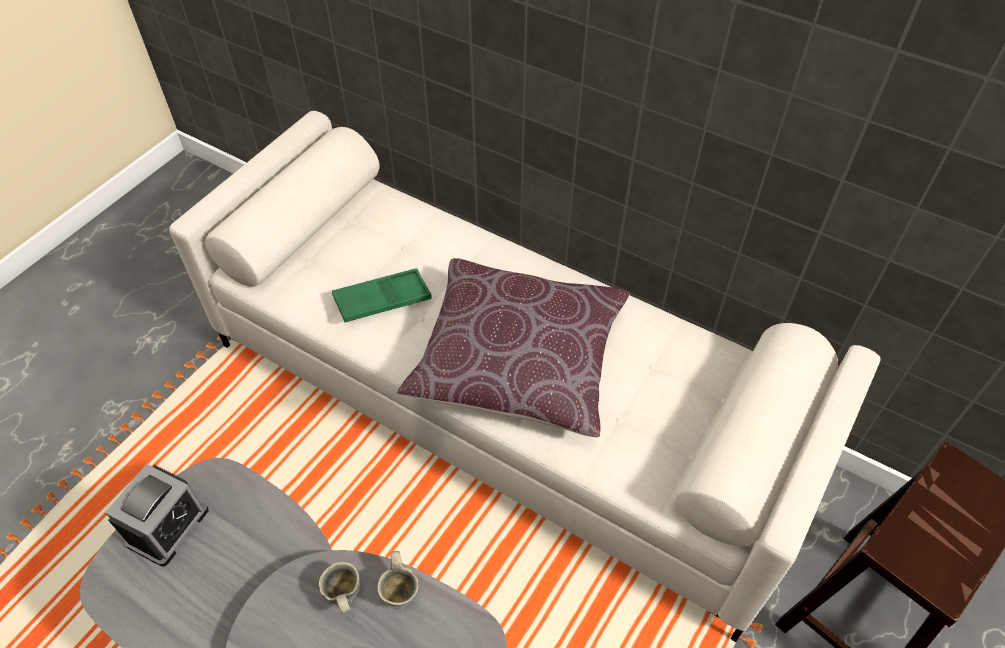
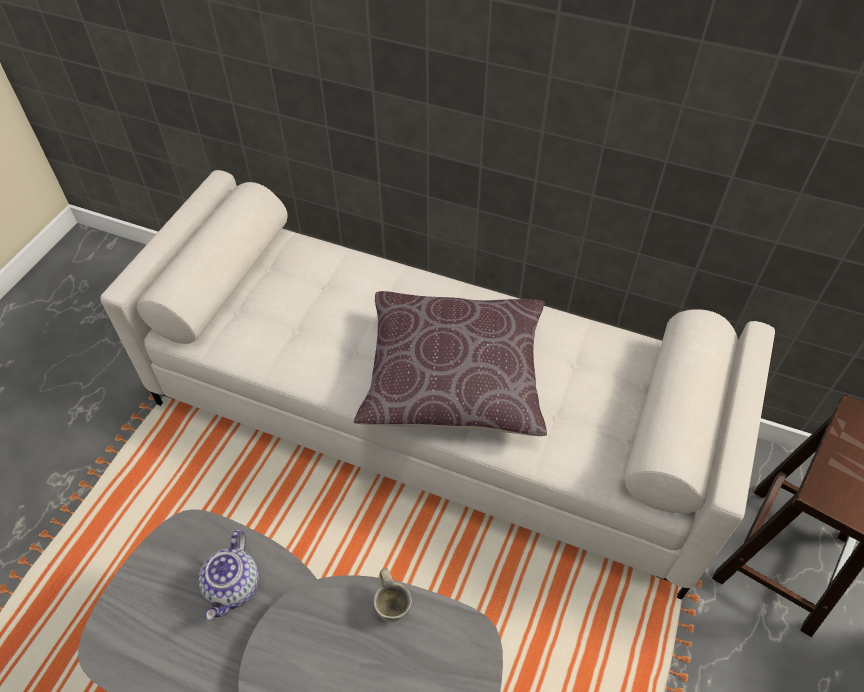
camera: 10 degrees left, 0 degrees up
alarm clock [106,464,209,567] -> none
grey mug [319,562,360,614] -> none
green tray [332,268,432,323] -> none
none -> teapot [199,530,259,620]

